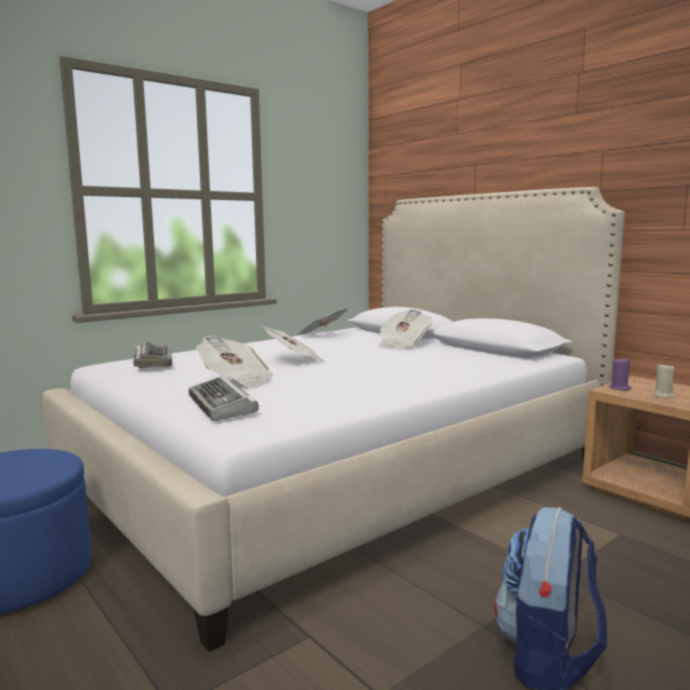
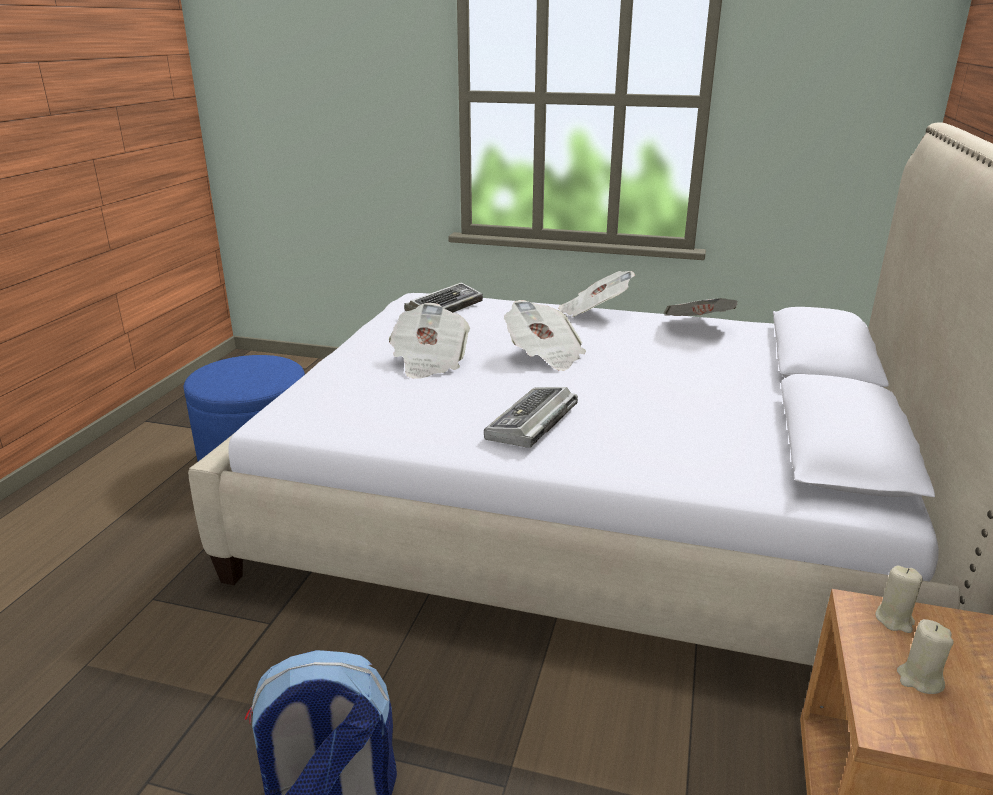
camera: 55 degrees right, 15 degrees up
keyboard [189,376,259,421] -> keyboard moved to [484,387,578,448]
newspaper [378,309,433,349] -> newspaper moved to [558,271,635,317]
purple candle [609,357,632,391] -> beige candle [875,566,923,633]

